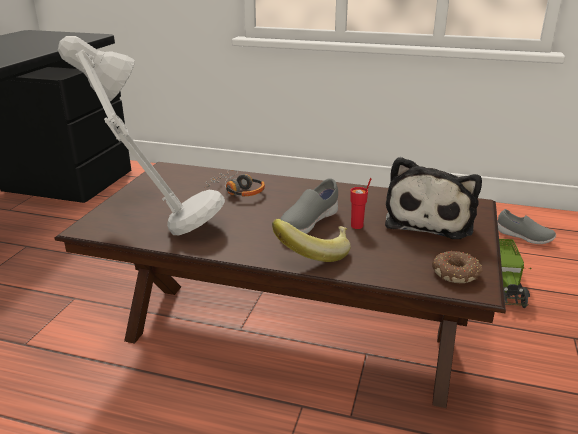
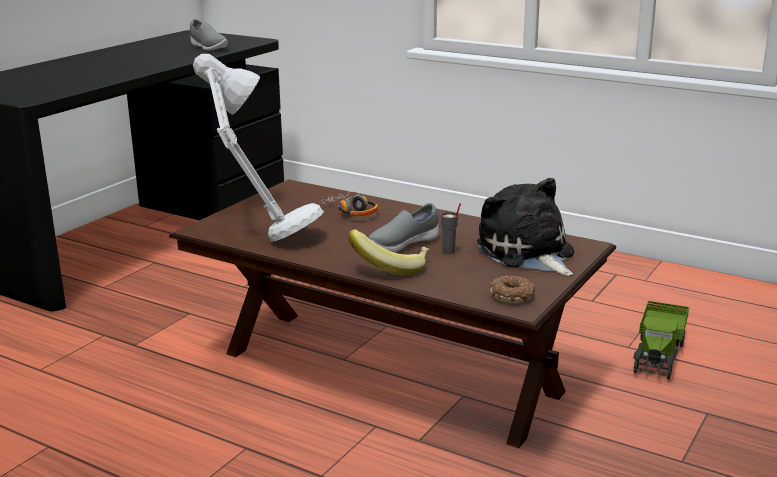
camera: 15 degrees right, 5 degrees down
red cup [350,178,372,229] -> grey cup [441,203,461,254]
plush toy [385,157,482,239] -> plush toy turned 120 degrees clockwise [477,178,574,276]
grey shoe [498,209,556,244] -> grey shoe moved to [190,19,228,51]

